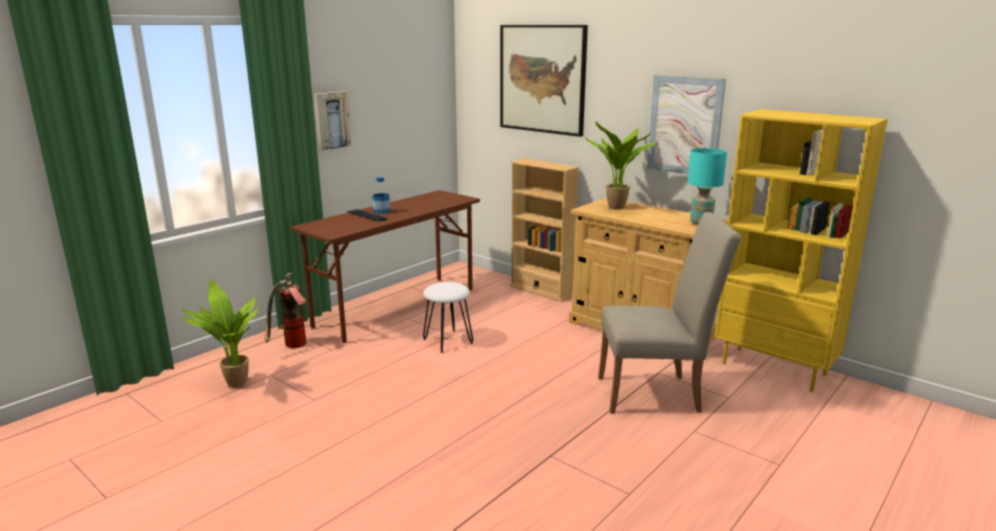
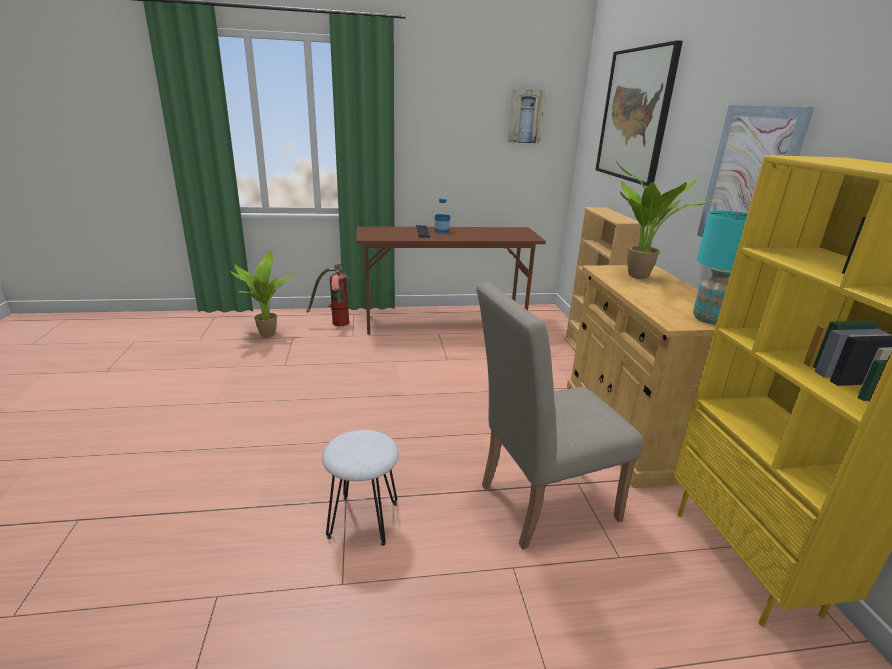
camera: 40 degrees right, 5 degrees up
picture [314,91,351,150] -> picture moved to [508,89,546,143]
white stool [423,282,473,353] -> white stool moved to [322,430,399,546]
beige chair [598,212,741,414] -> beige chair turned 120 degrees clockwise [476,282,643,550]

